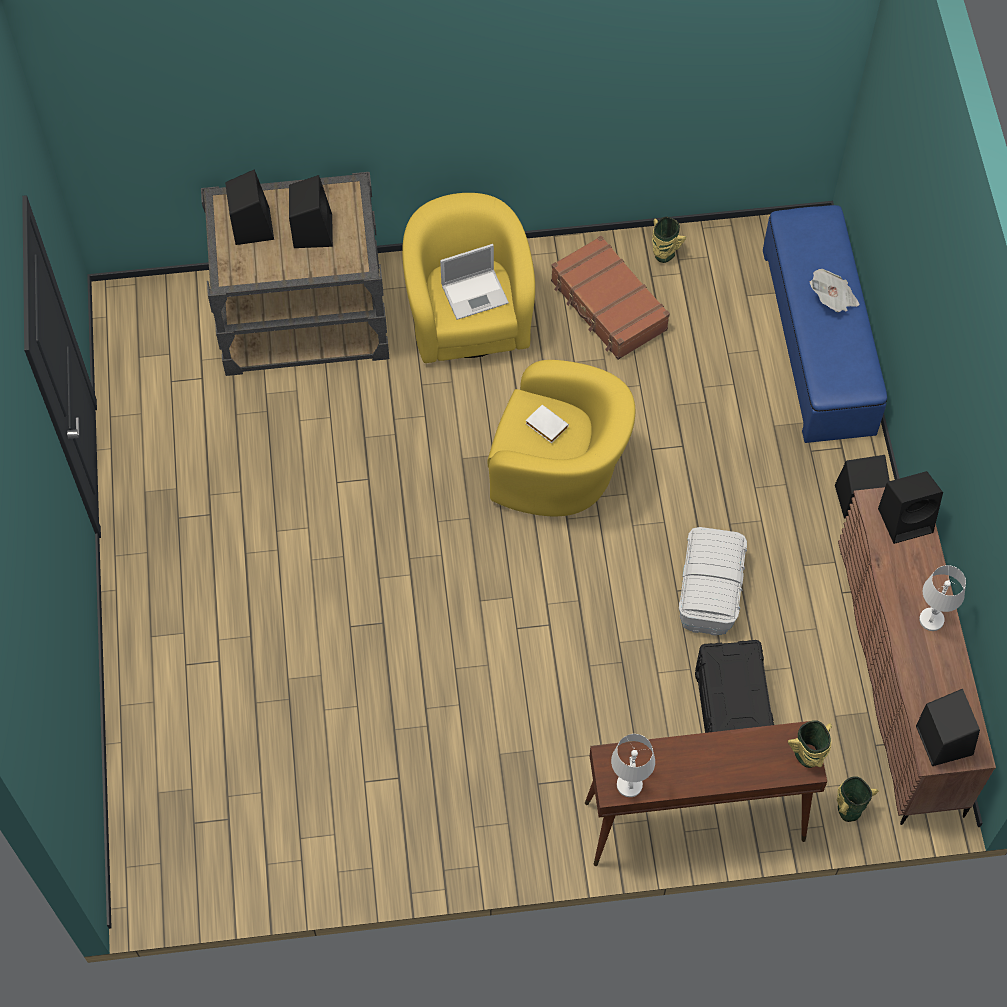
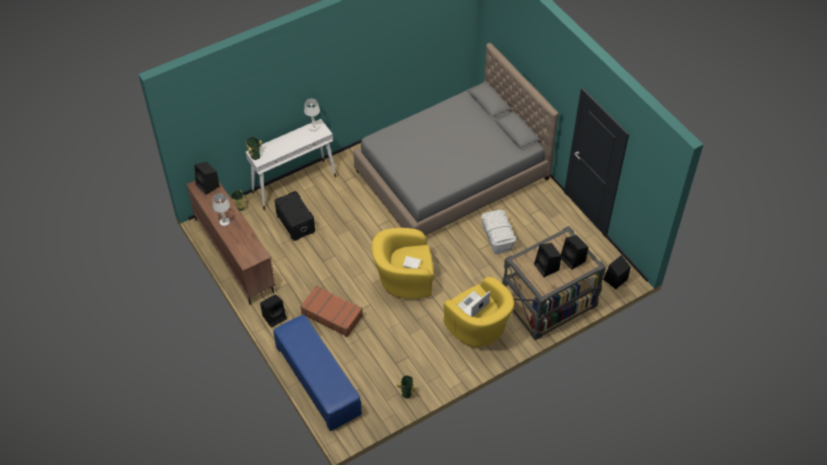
camera: 155 degrees right, 10 degrees down
brown suitcase [551,236,670,360] -> brown suitcase moved to [300,285,363,337]
brown console table [585,720,827,866] -> white console table [246,119,336,210]
white storage box [679,527,747,636] -> white storage box moved to [481,210,516,254]
newspaper [810,269,860,312] -> none
black speaker [878,471,943,544] -> black speaker moved to [603,255,631,289]
none -> grey bed [354,43,559,236]

